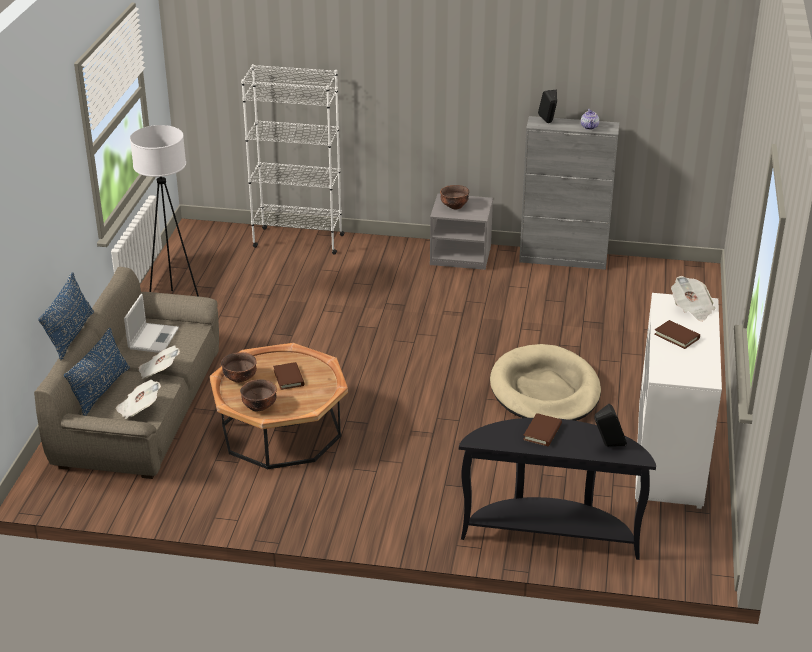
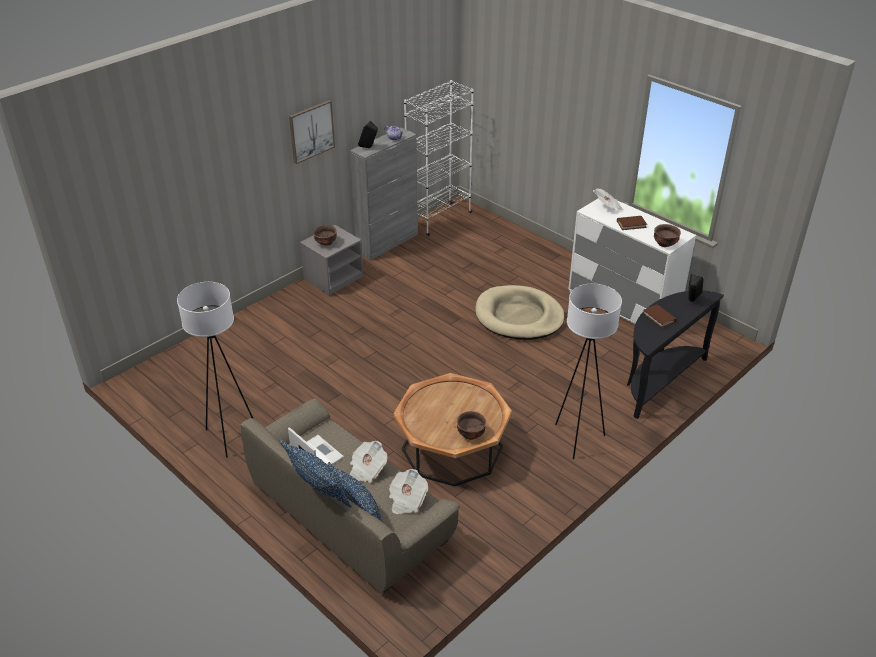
camera: 55 degrees left, 5 degrees up
brown bowl [221,352,257,383] -> brown bowl moved to [654,224,681,247]
white bookcase [241,64,345,254] -> white bookcase moved to [404,80,474,236]
brown book [273,362,304,390] -> none
none -> picture [289,100,335,164]
none -> white floor lamp [555,284,622,459]

